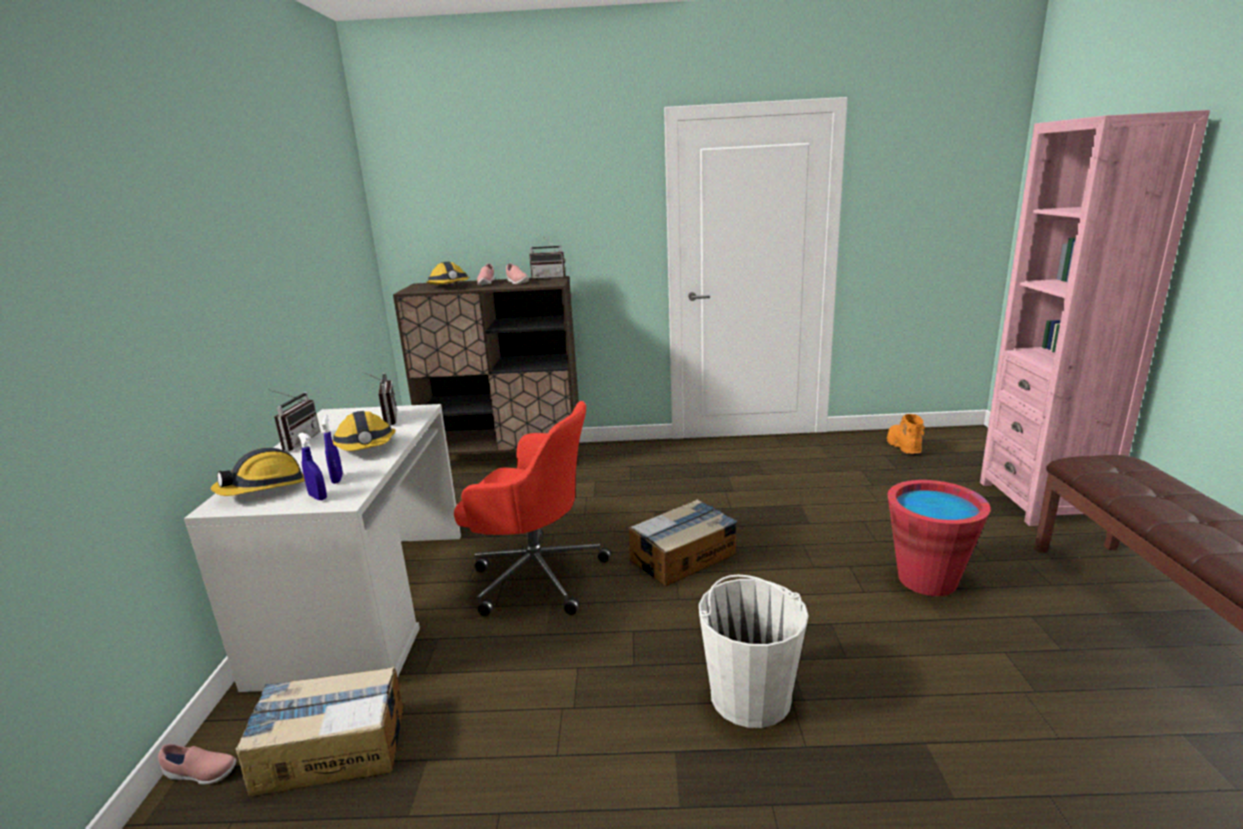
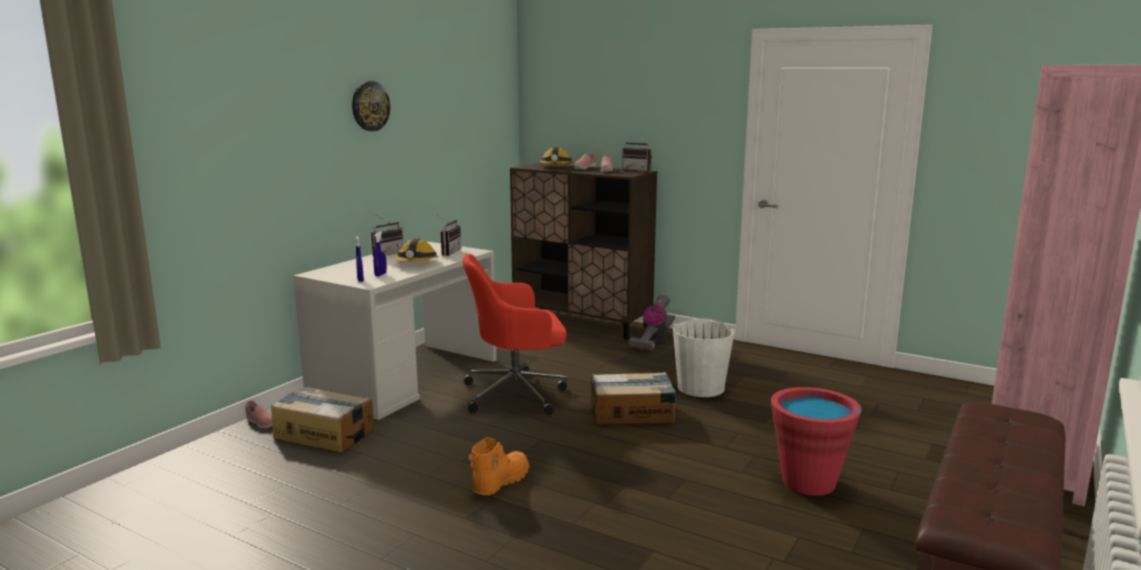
camera: 30 degrees right, 5 degrees down
hard hat [211,448,305,496] -> none
red office chair [454,401,611,617] -> red office chair turned 120 degrees clockwise [463,254,567,415]
white bucket [699,575,809,728] -> white bucket moved to [673,319,735,397]
orange boot [887,414,925,454] -> orange boot moved to [469,437,529,495]
none -> wall clock [352,81,390,131]
none -> vacuum cleaner [629,295,675,351]

